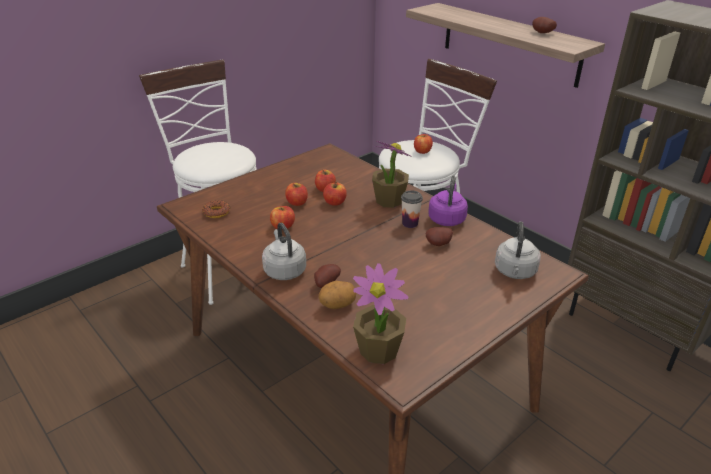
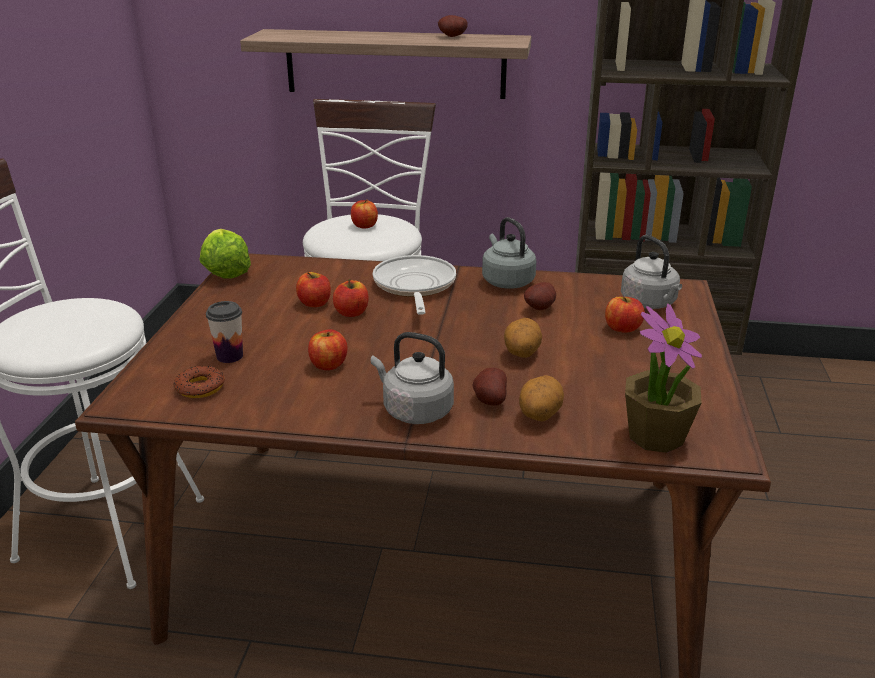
camera: 40 degrees left, 5 degrees down
apple [285,183,308,206] -> apple moved to [605,297,644,333]
potted plant [372,141,411,208] -> frying pan [373,255,456,315]
cup [401,190,423,228] -> cup moved to [206,301,243,363]
purple kettle [428,176,468,226] -> grey kettle [482,217,536,289]
none -> lettuce [200,229,251,279]
none -> potato [504,318,542,358]

